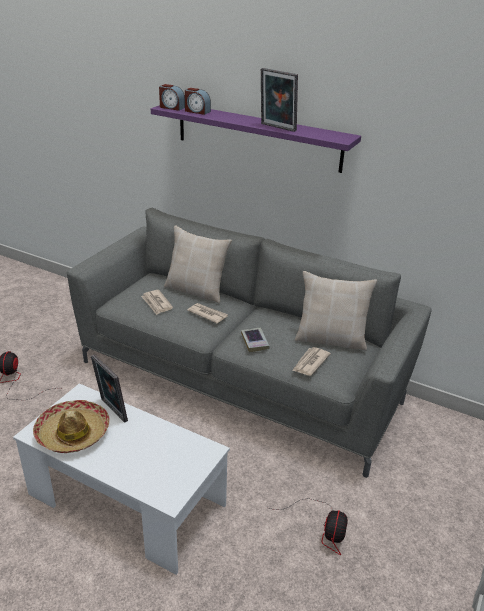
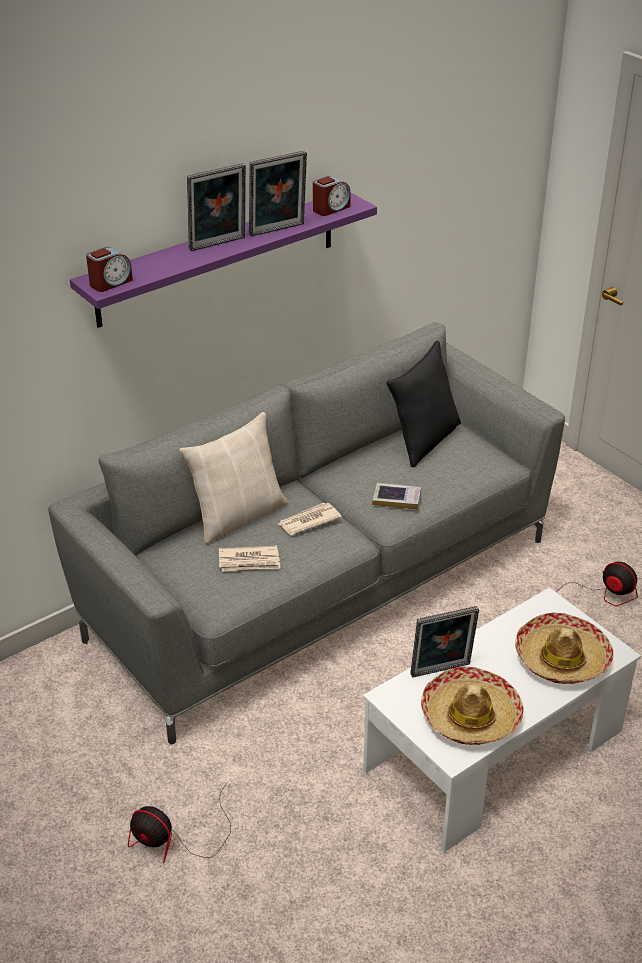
camera: 65 degrees left, 5 degrees up
alarm clock [185,88,211,115] -> alarm clock moved to [313,176,351,216]
newspaper [292,347,331,376] -> none
beige pillow [295,271,377,351] -> black pillow [386,341,461,467]
none -> picture frame [187,163,246,251]
none -> hat [515,612,613,684]

